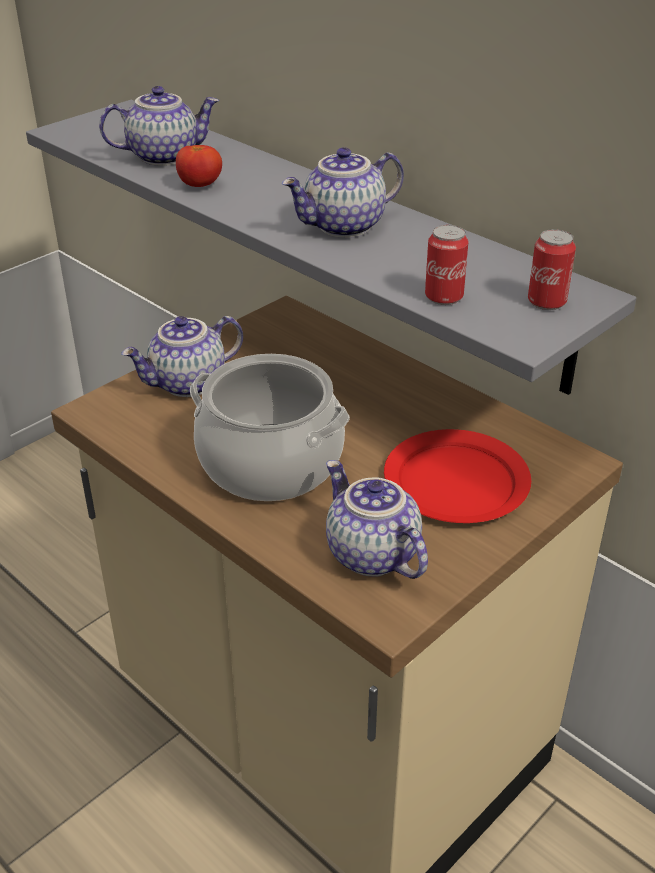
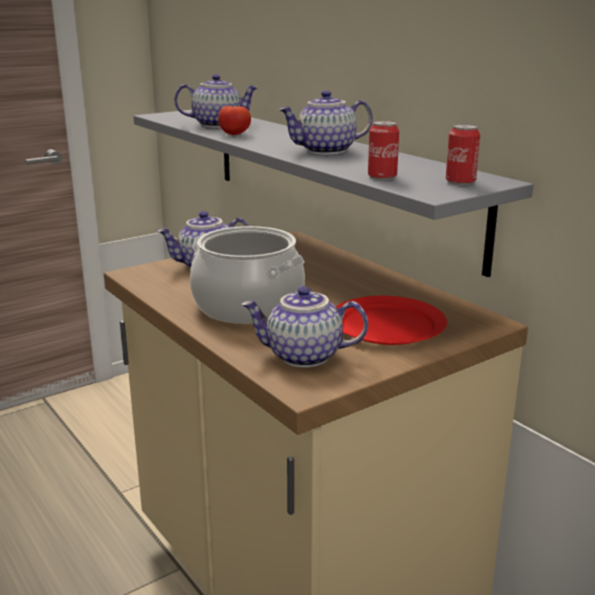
camera: 10 degrees right, 15 degrees down
teapot [326,460,428,579] -> teapot turned 60 degrees counterclockwise [241,286,368,368]

